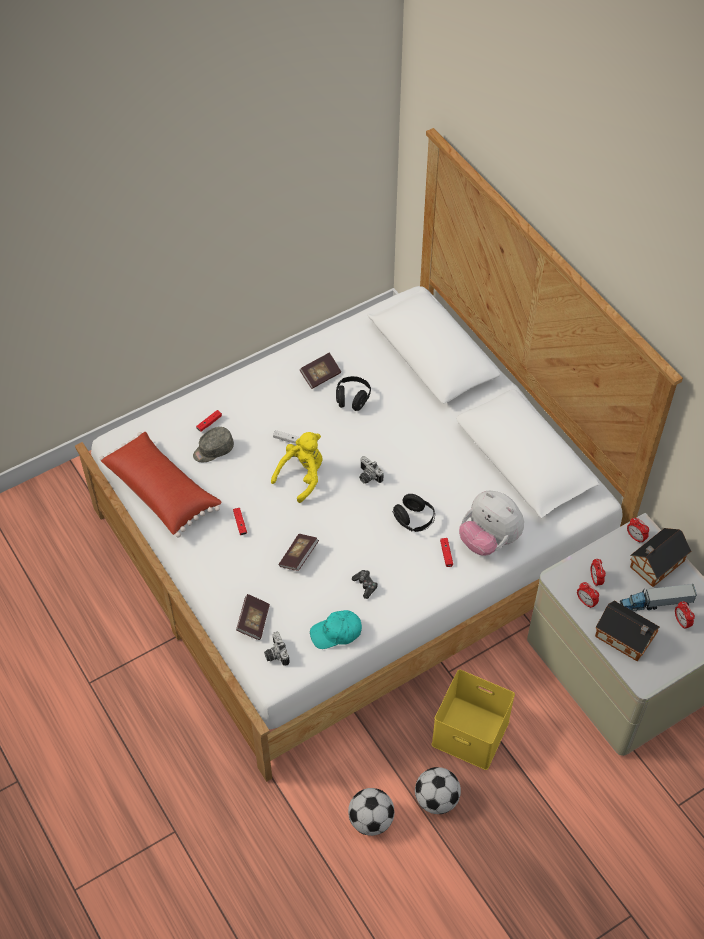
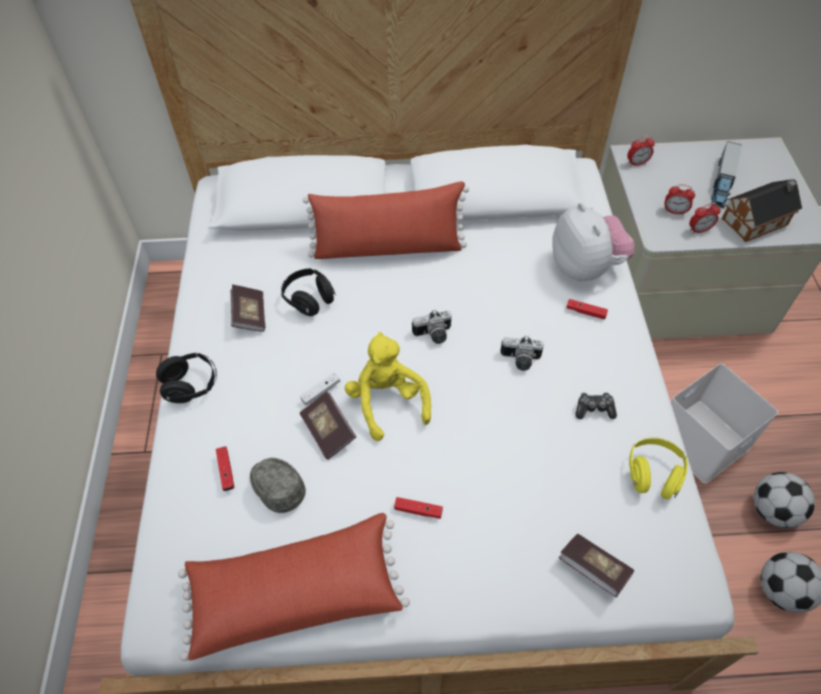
camera: 60 degrees left, 0 degrees up
grey cap [193,427,234,462] -> grey cap turned 135 degrees clockwise [250,458,306,513]
camera [264,632,289,666] -> camera moved to [500,335,543,371]
book [279,534,319,571] -> book moved to [300,391,356,460]
turquoise cap [310,610,362,649] -> yellow headphones [629,437,688,499]
black headphones [392,494,435,532] -> black headphones moved to [156,353,217,403]
yellow storage box [431,670,515,770] -> white storage box [671,363,778,484]
plush toy [459,491,524,556] -> plush toy turned 90 degrees counterclockwise [552,203,635,281]
toy house [630,528,691,587] -> none
alarm clock [675,601,695,629] -> none
none -> red pillow [303,181,469,259]

